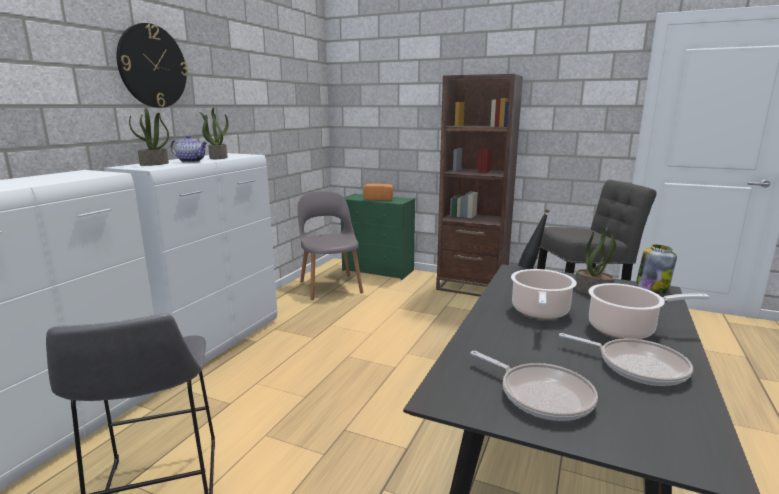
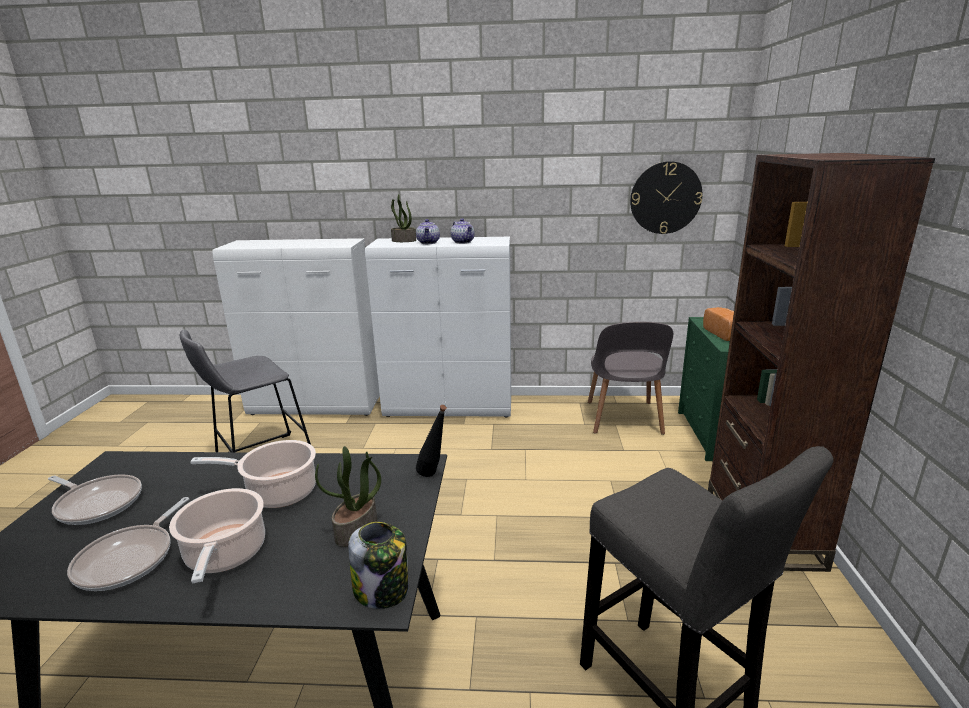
camera: 70 degrees right, 5 degrees up
wall clock [116,23,188,108] -> wall clock moved to [630,161,702,234]
potted plant [199,108,229,159] -> teapot [451,218,475,244]
grey chair [297,191,363,300] -> grey chair turned 135 degrees clockwise [588,322,673,435]
frying pan [471,351,598,421] -> frying pan turned 90 degrees counterclockwise [48,474,142,525]

